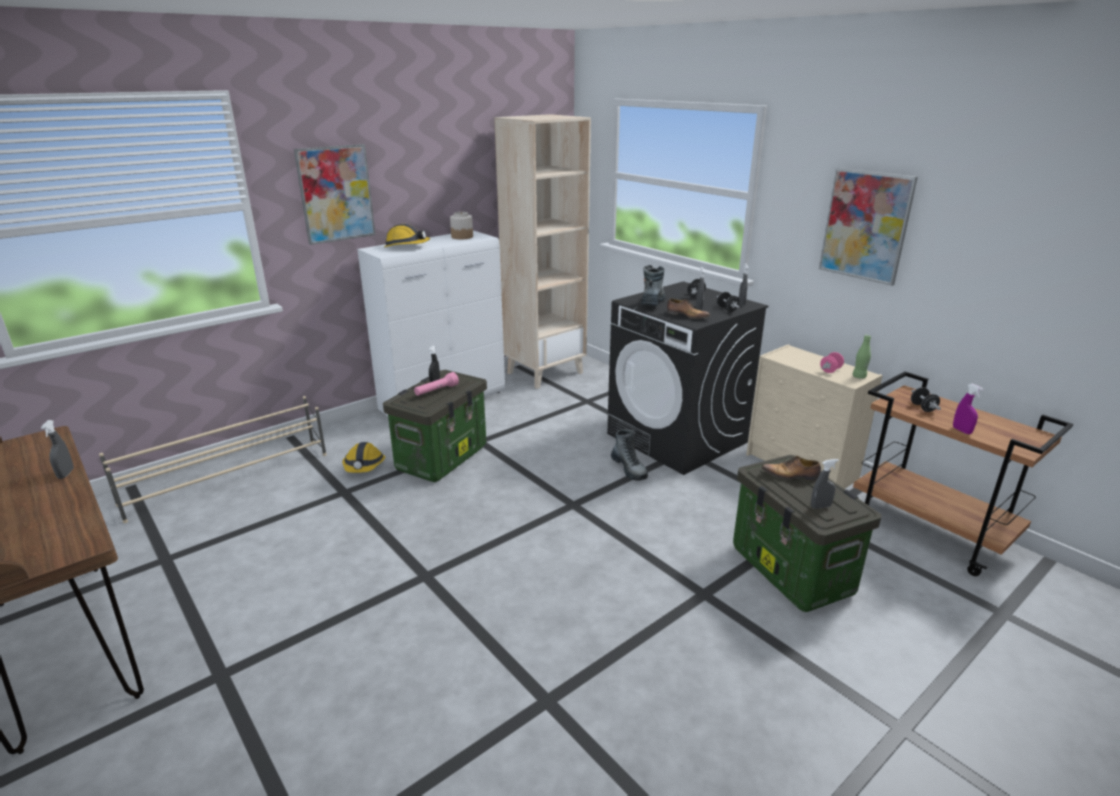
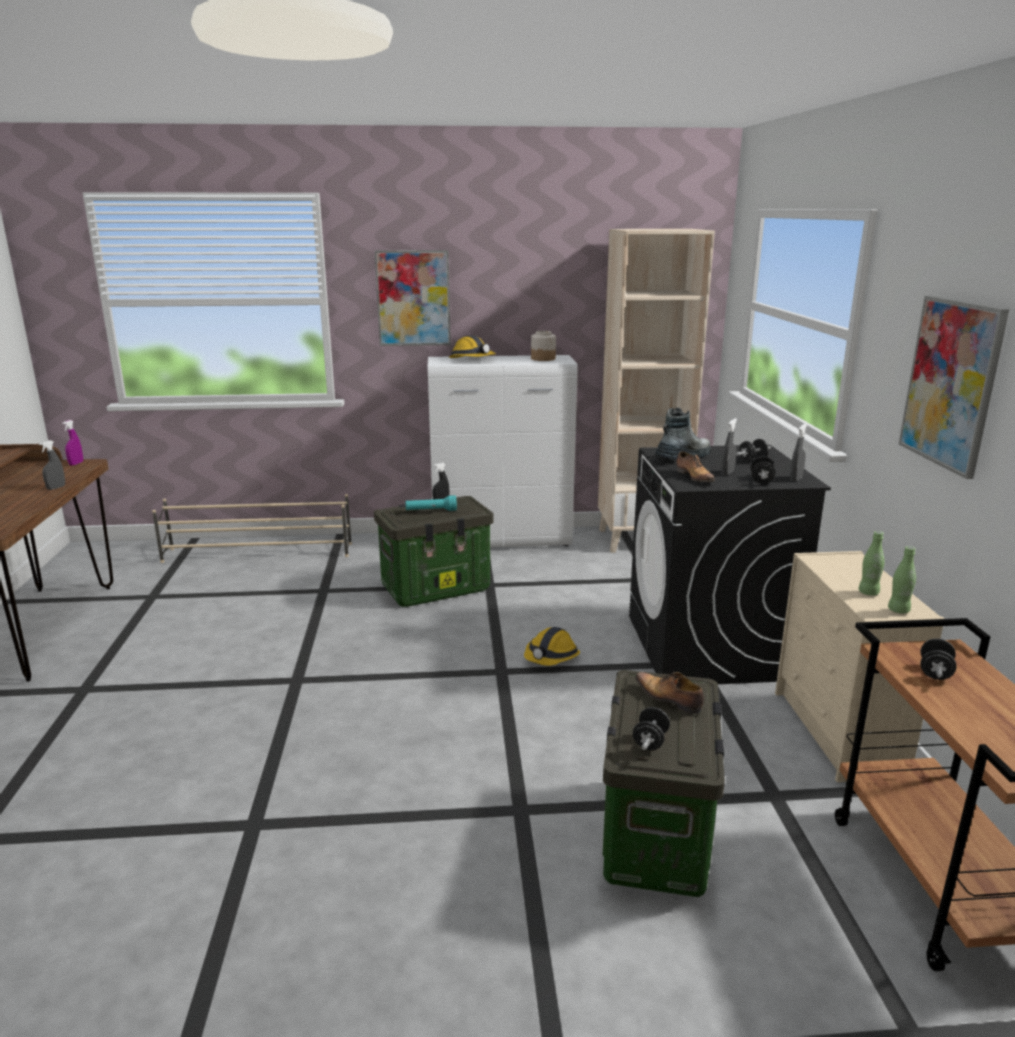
camera: 35 degrees right, 5 degrees down
hard hat [342,442,385,473] -> hard hat moved to [524,627,580,666]
pink flashlight [414,372,459,396] -> turquoise flashlight [405,495,457,511]
boot [611,429,648,481] -> none
grey spray bottle [811,459,839,509] -> black dumbbell [633,707,670,750]
pink dumbbell [820,352,844,373] -> green bottle [859,531,884,596]
purple spray bottle [953,384,983,434] -> purple spray bottle moved to [62,420,83,466]

